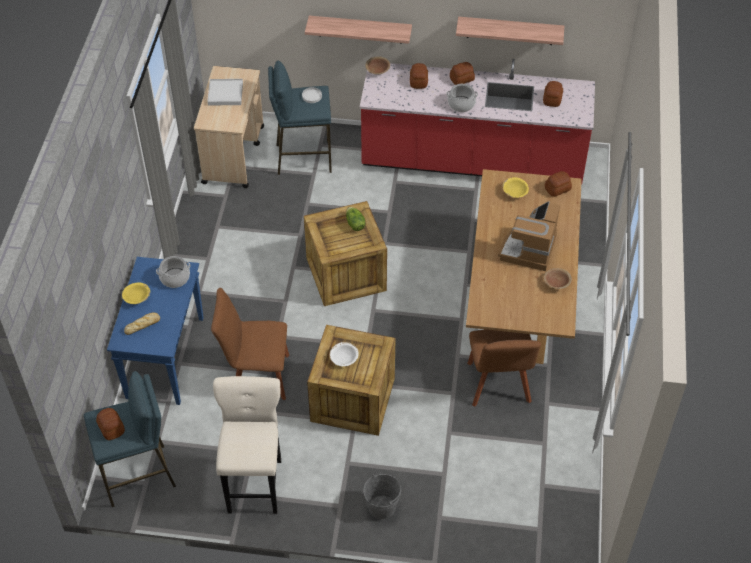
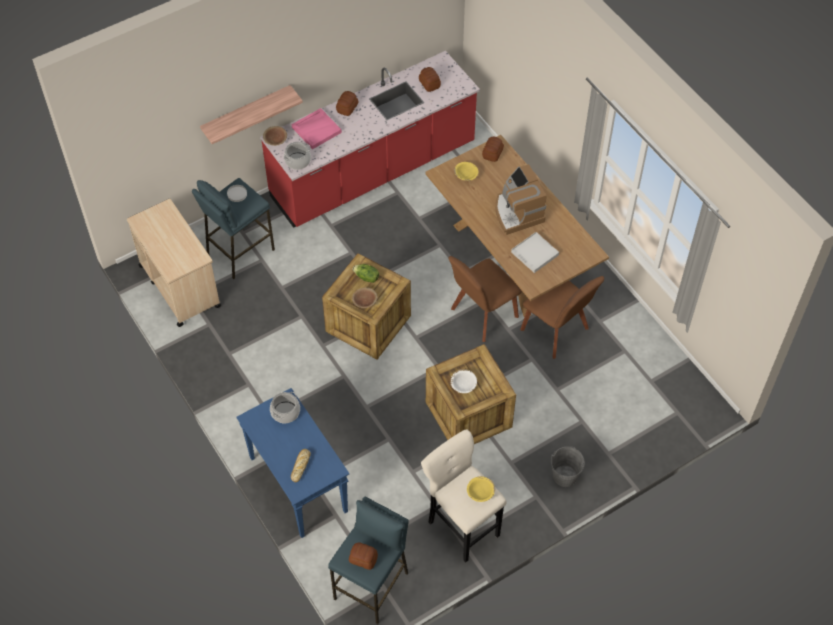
camera: 40 degrees left, 5 degrees up
yellow bowl [122,282,150,304] -> yellow bowl moved to [467,476,495,502]
white tray [207,79,243,105] -> white tray moved to [511,232,559,273]
brown chair [211,288,289,400] -> brown chair moved to [449,256,522,342]
bread [410,63,428,89] -> pink tray [292,108,342,149]
cooking pot [446,84,478,112] -> cooking pot moved to [284,142,311,170]
shelf [456,17,564,45] -> none
brown bowl [544,268,572,289] -> brown bowl moved to [352,287,378,308]

